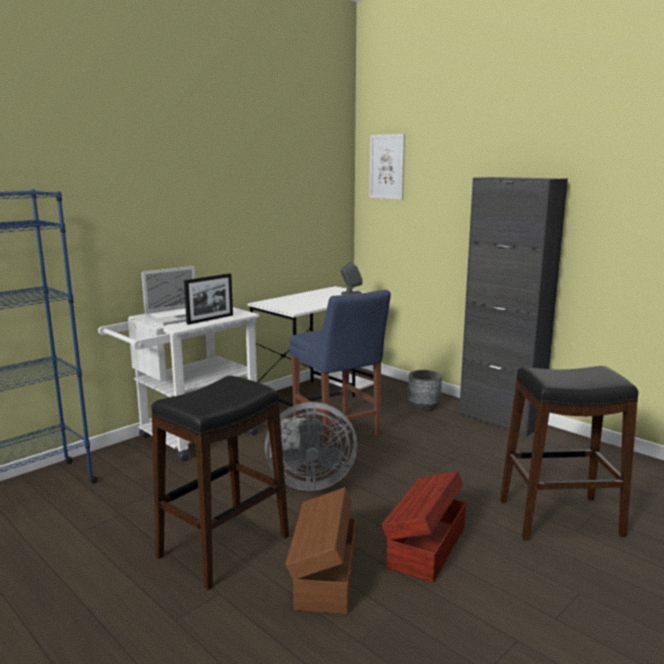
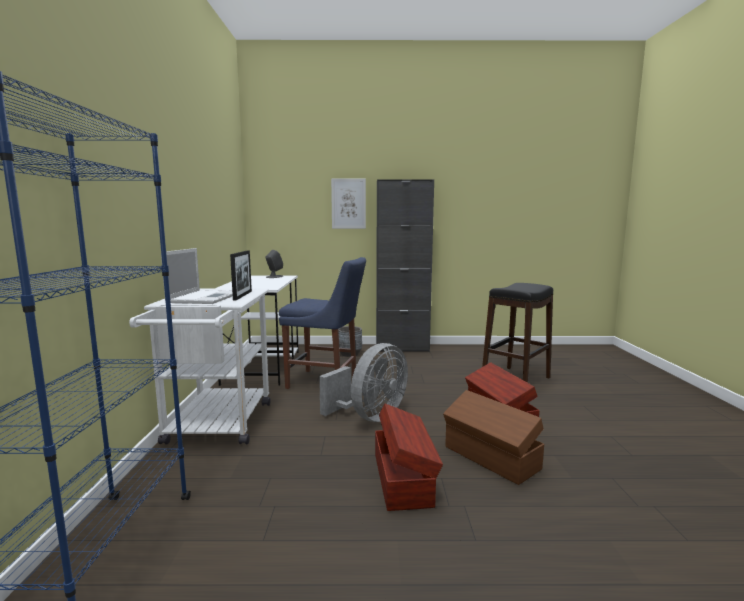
camera: 45 degrees left, 5 degrees down
black stool [151,376,289,590] -> brown storage box [375,404,443,511]
picture [369,134,405,200] -> picture moved to [331,179,366,229]

